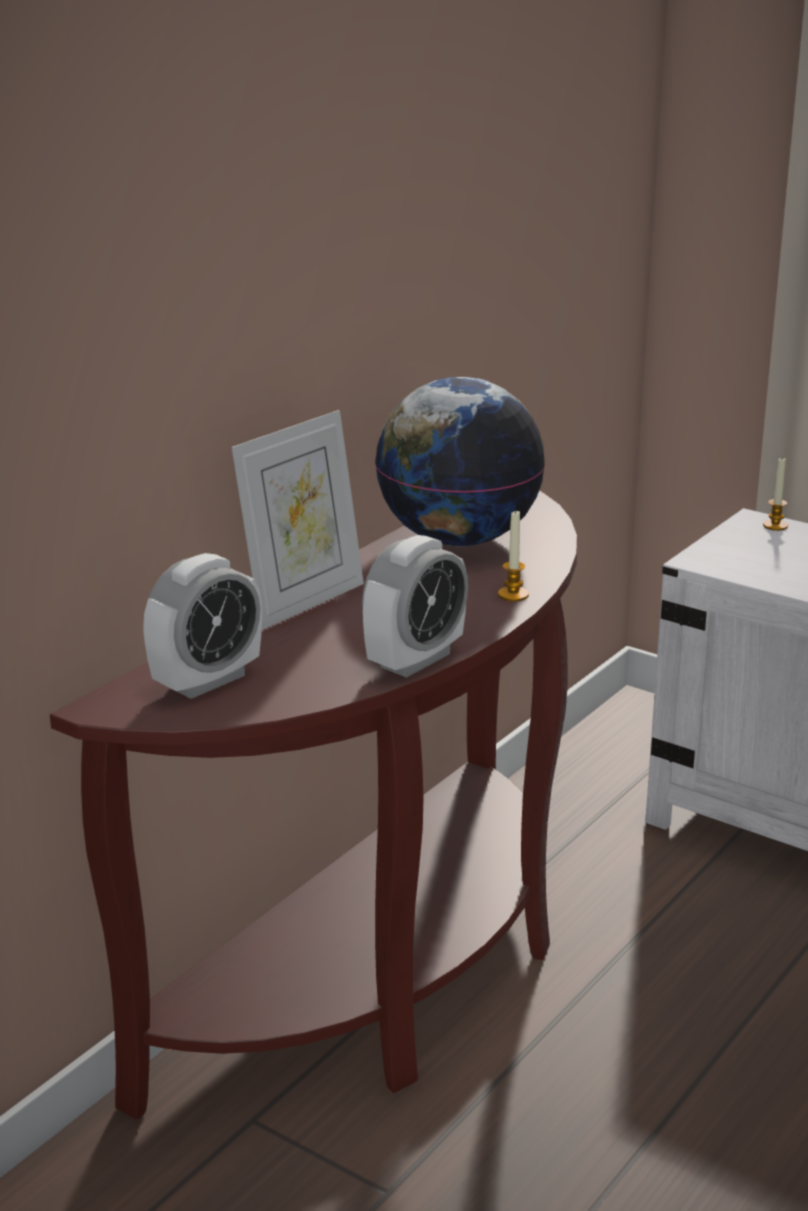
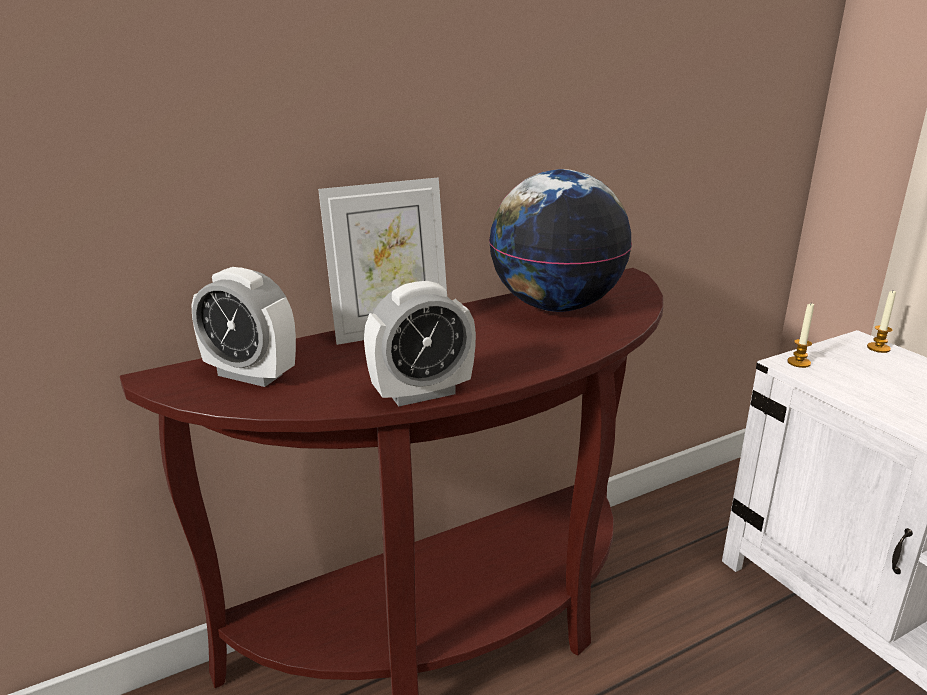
camera: 25 degrees right, 0 degrees up
alarm clock [143,553,262,699] -> alarm clock turned 45 degrees clockwise [191,267,296,387]
candle [498,510,529,602] -> candle moved to [787,304,814,368]

